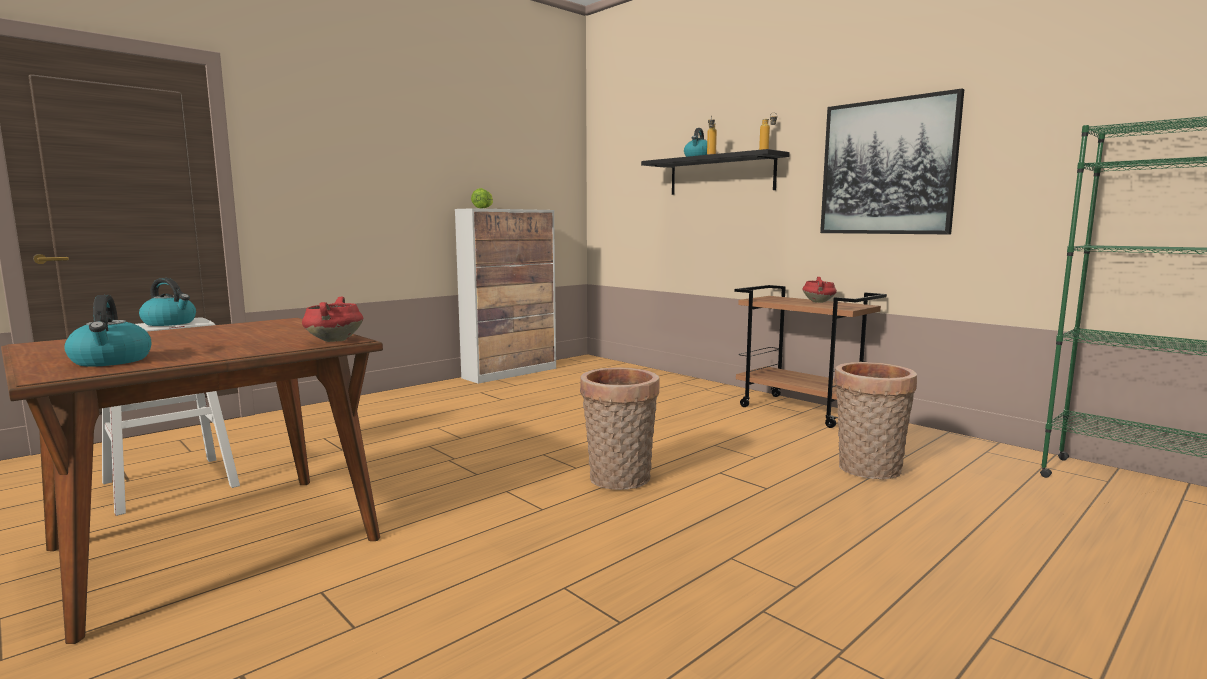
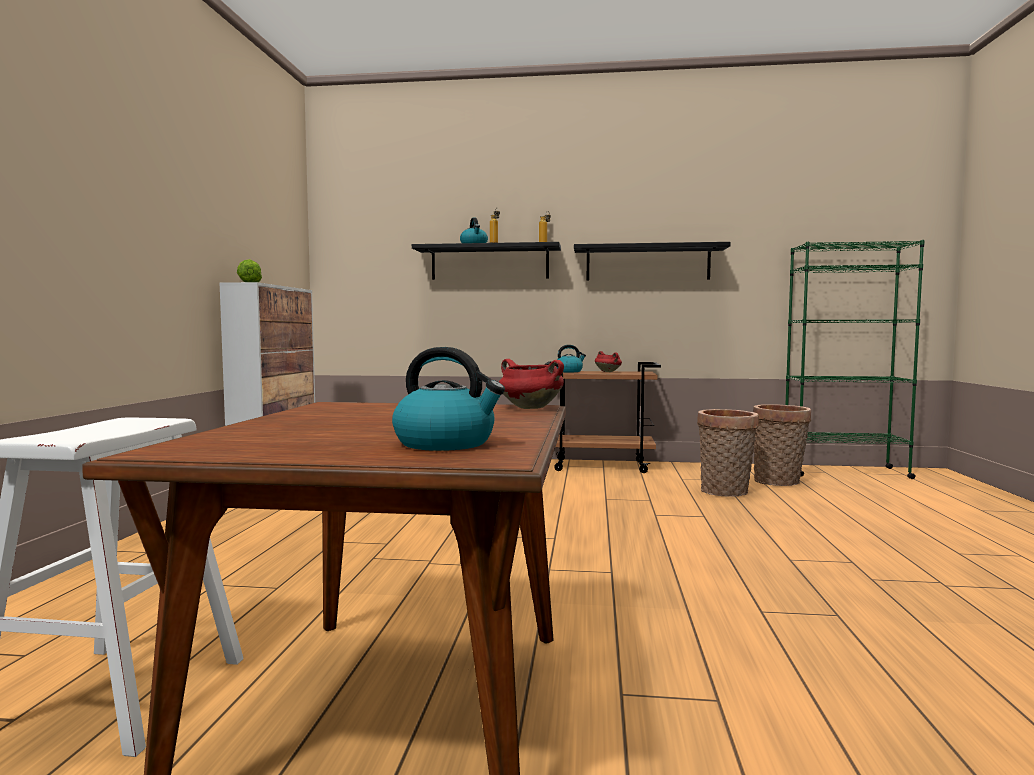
camera: 40 degrees left, 5 degrees down
kettle [139,278,196,326] -> kettle moved to [557,345,586,372]
basket [580,367,659,490] -> basket moved to [753,404,811,486]
picture [820,89,964,234] -> black shelf [574,242,731,281]

